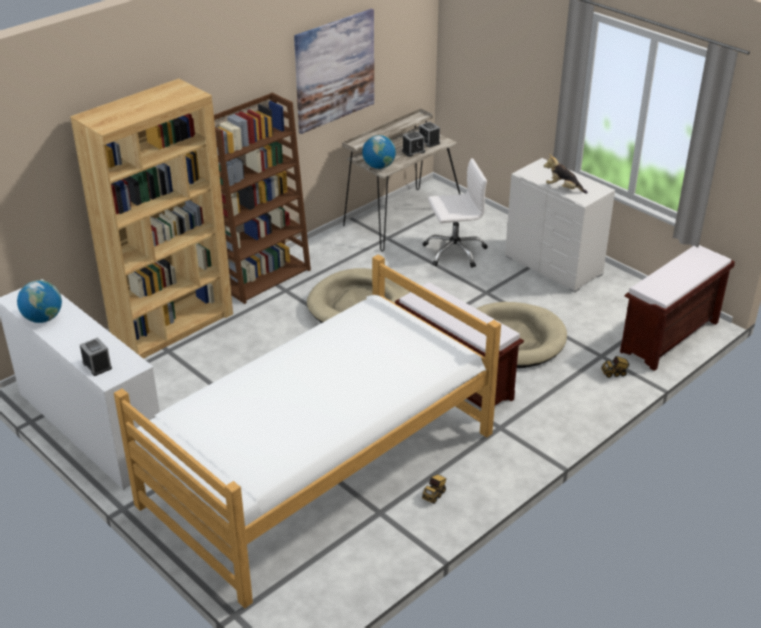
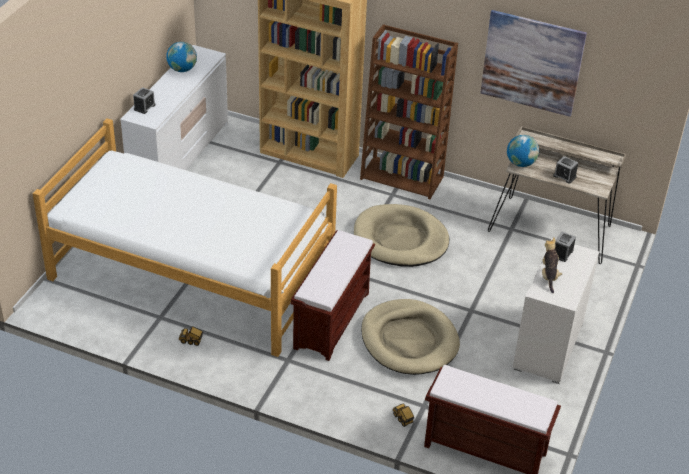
camera: 65 degrees right, 5 degrees up
alarm clock [419,122,440,147] -> alarm clock moved to [555,231,576,262]
white office chair [423,158,488,268] -> none

